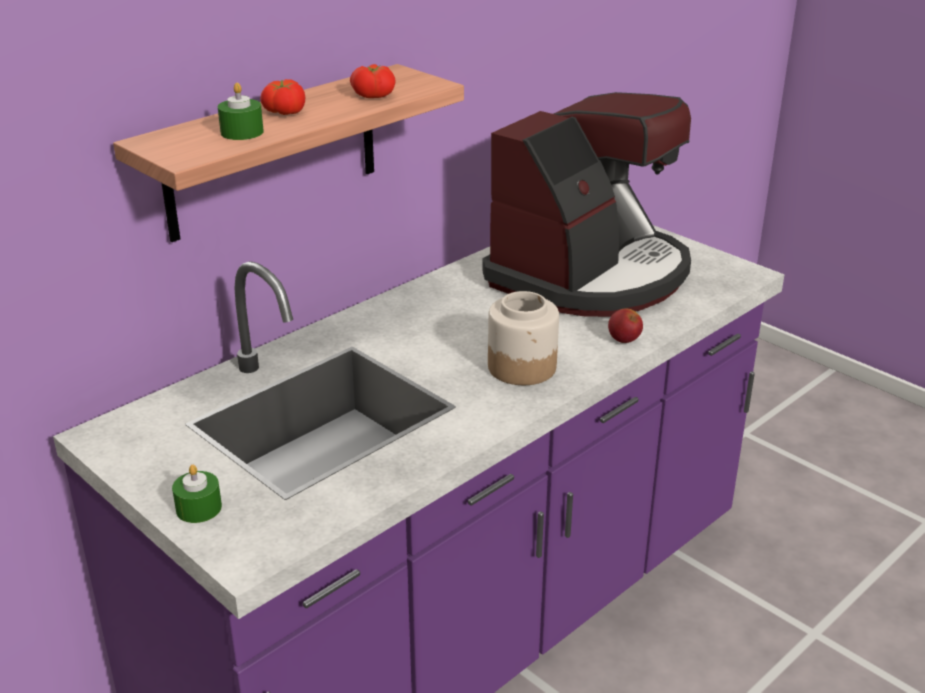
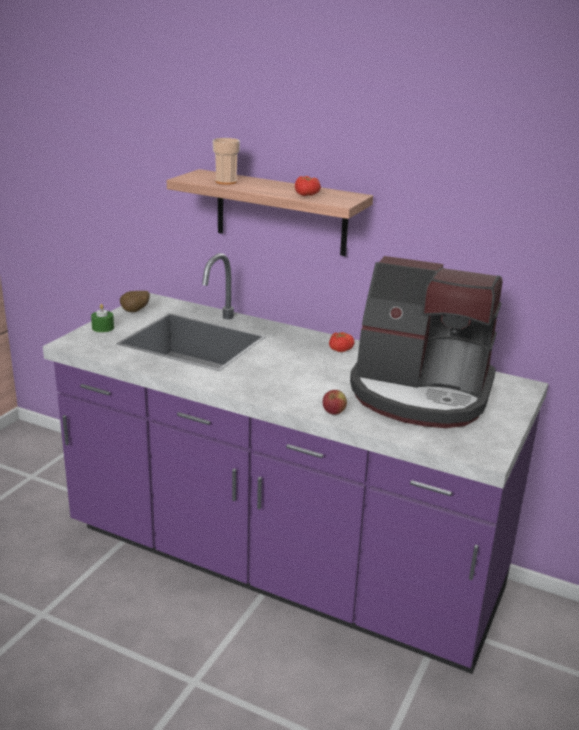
camera: 70 degrees right, 5 degrees down
green candle [217,83,264,140] -> cup [213,138,240,185]
tomato [260,79,305,115] -> tomato moved to [329,332,355,352]
jar [488,291,559,385] -> none
none -> potato [120,291,150,312]

